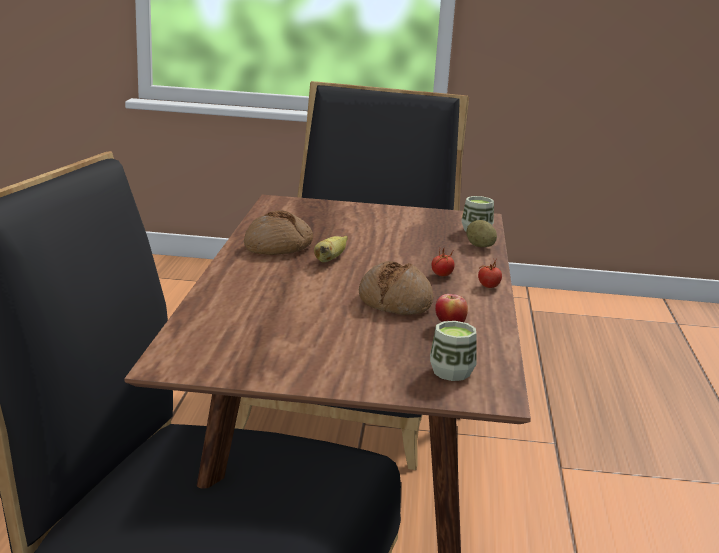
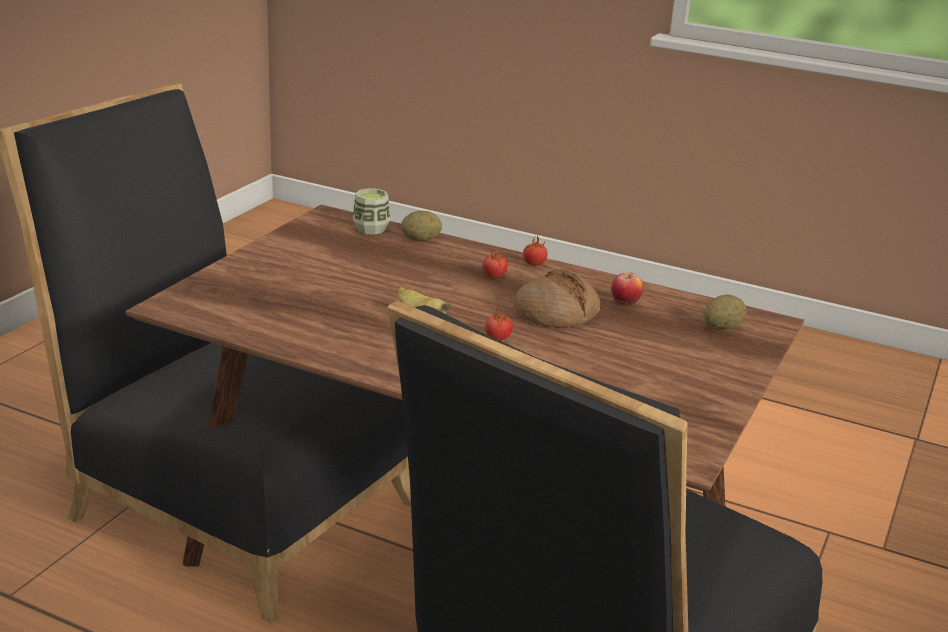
camera: 70 degrees left, 5 degrees up
bread [244,210,313,255] -> none
cup [430,321,476,381] -> potato [703,294,746,329]
none -> tomato [485,307,513,341]

